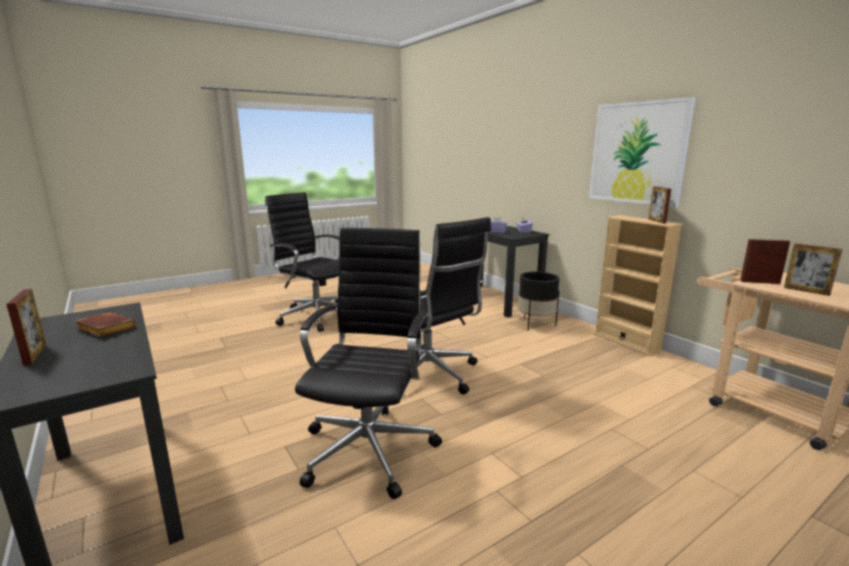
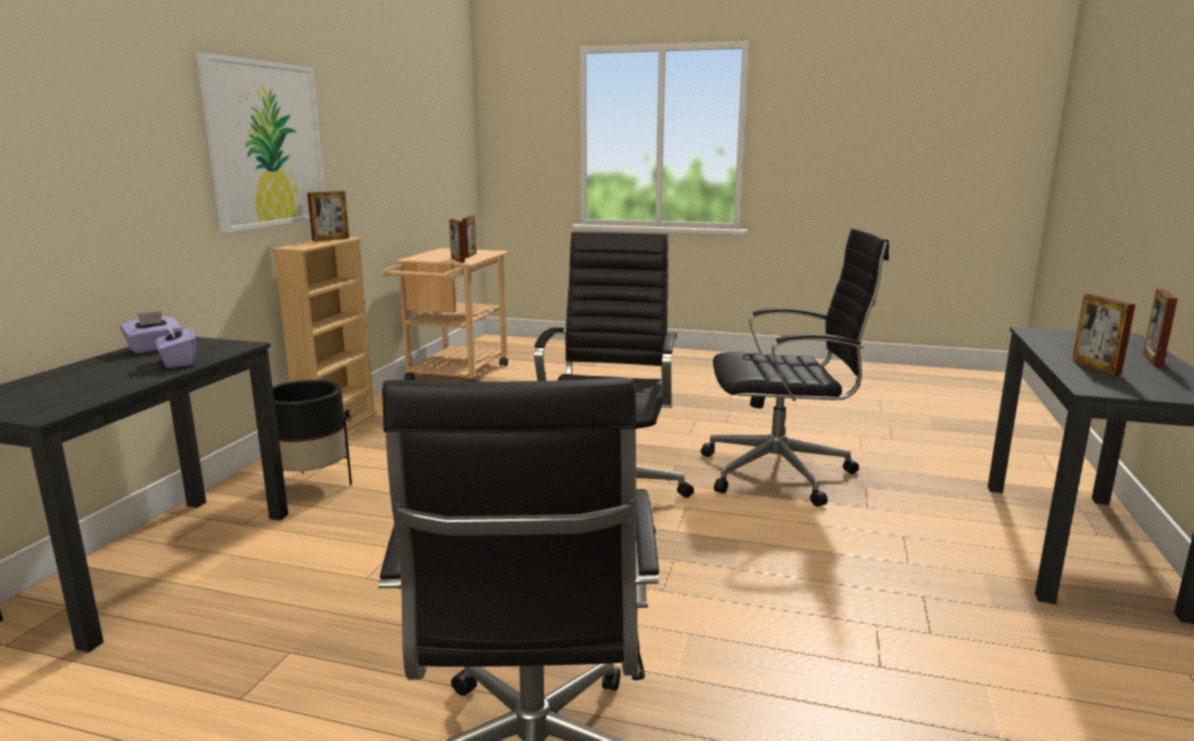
camera: 130 degrees left, 0 degrees up
brown book [75,312,136,337] -> picture frame [1072,293,1136,376]
black office chair [295,228,442,499] -> black office chair turned 150 degrees counterclockwise [701,228,889,507]

